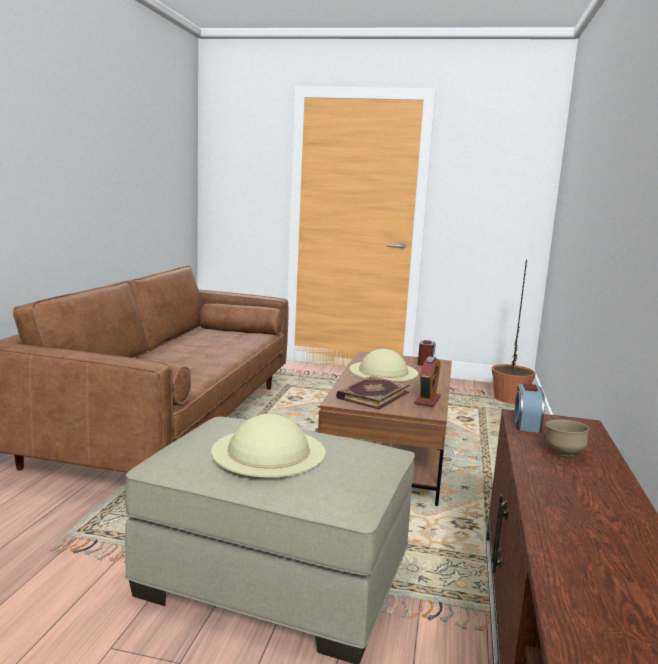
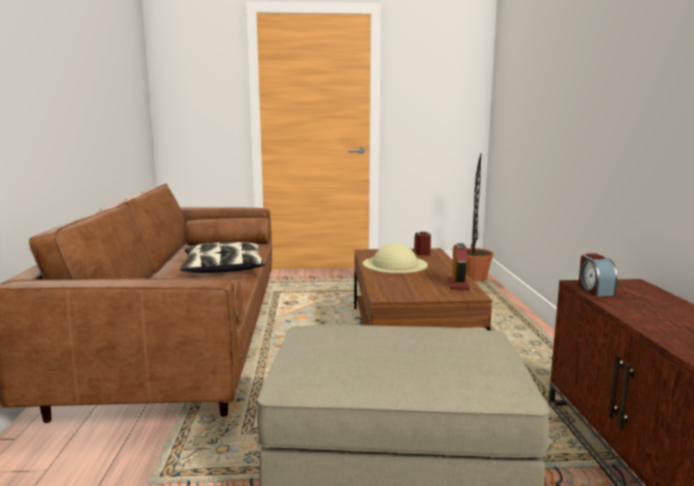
camera: 15 degrees left, 0 degrees up
beige hat [211,414,326,477] -> none
book [336,376,410,410] -> none
brown bowl [546,420,589,457] -> none
none -> pillow [180,242,265,273]

